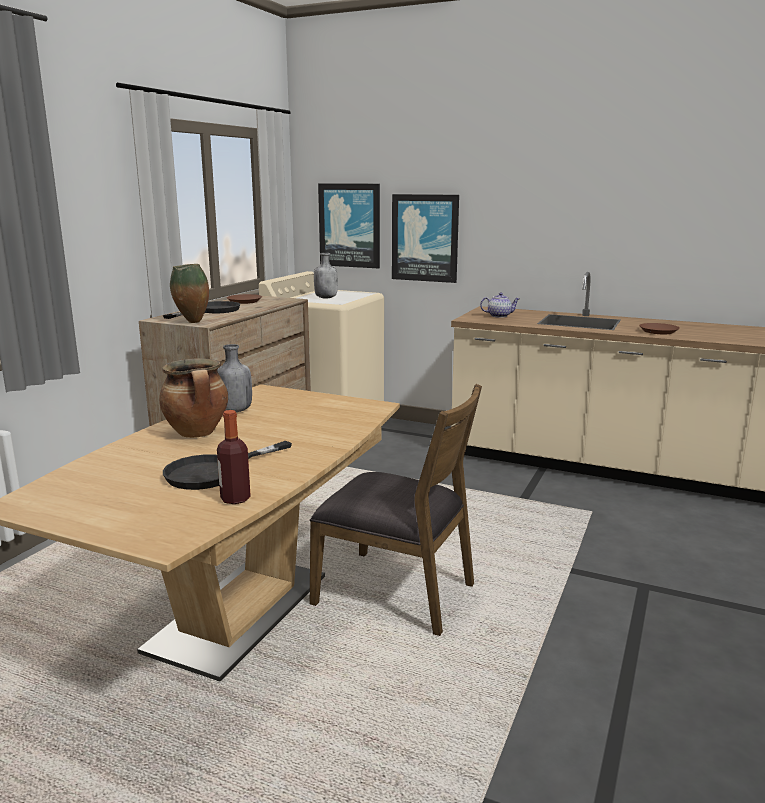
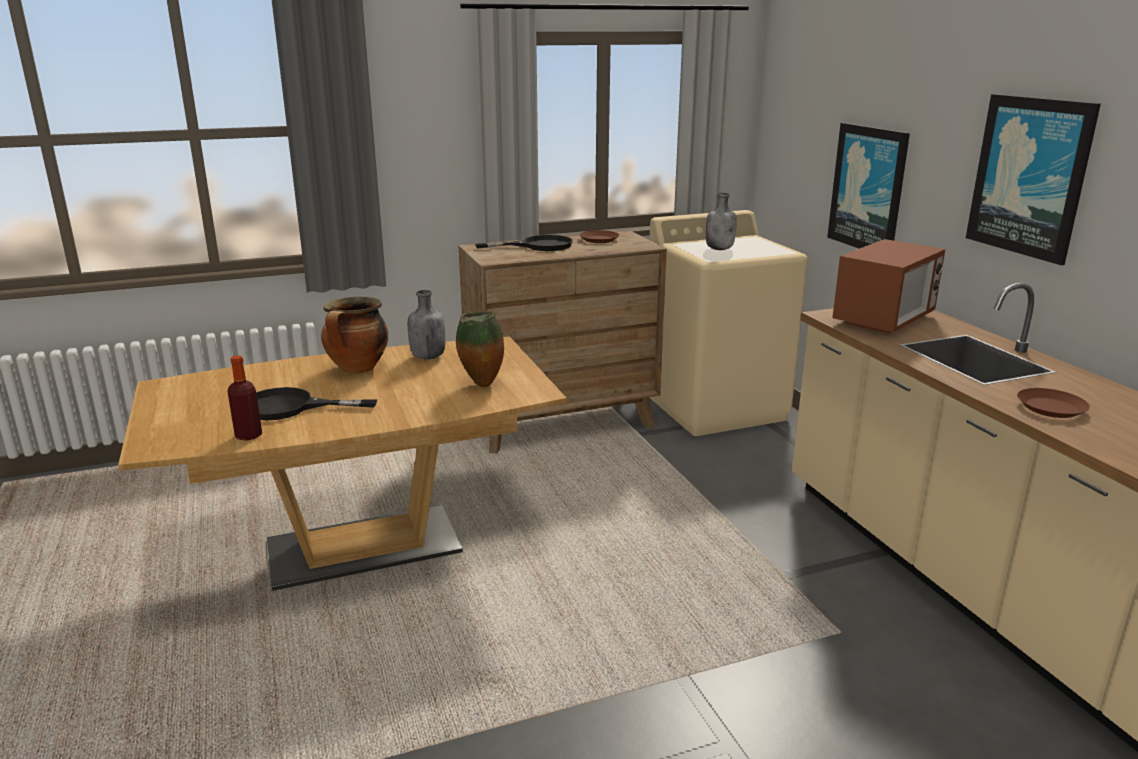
camera: 45 degrees right, 5 degrees up
vase [170,264,209,323] -> vase moved to [456,311,504,387]
brown chair [310,384,482,636] -> none
picture [318,184,380,269] -> picture moved to [966,94,1101,265]
teapot [480,293,520,318] -> microwave [832,239,945,334]

